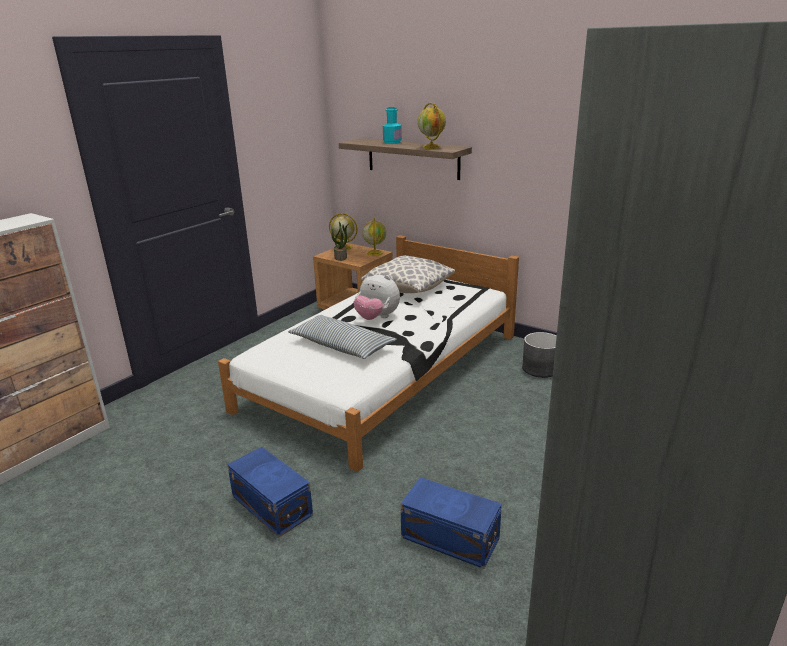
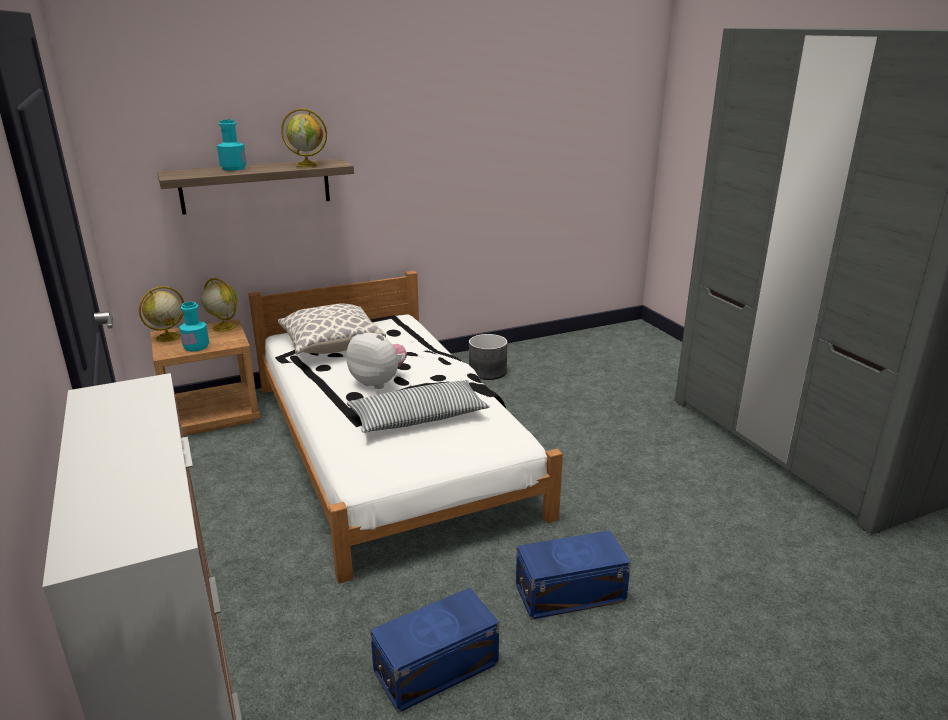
camera: 60 degrees left, 0 degrees up
potted plant [331,222,349,261] -> turquoise bottle [179,302,209,352]
plush toy [354,272,400,320] -> plush toy turned 120 degrees counterclockwise [347,329,407,389]
blue storage box [400,477,502,569] -> blue storage box moved to [370,588,499,713]

